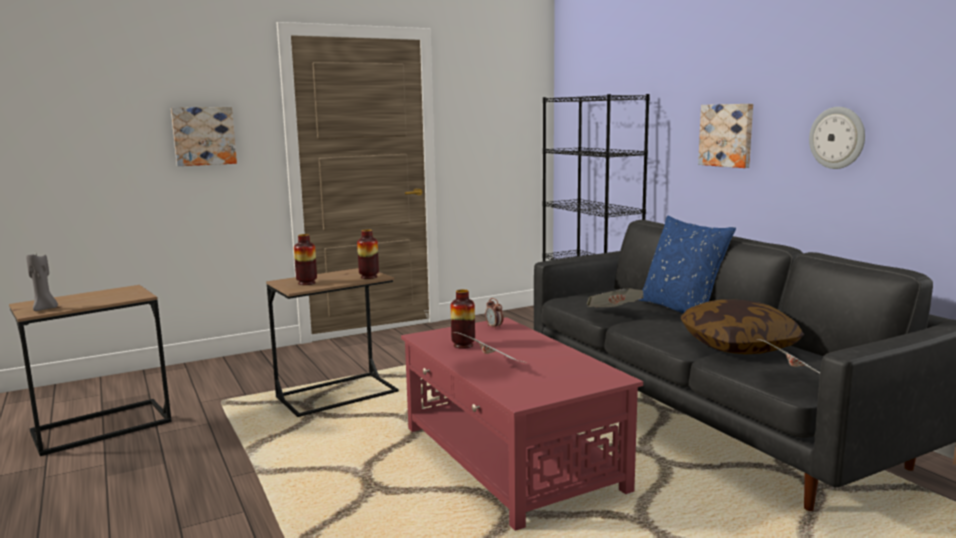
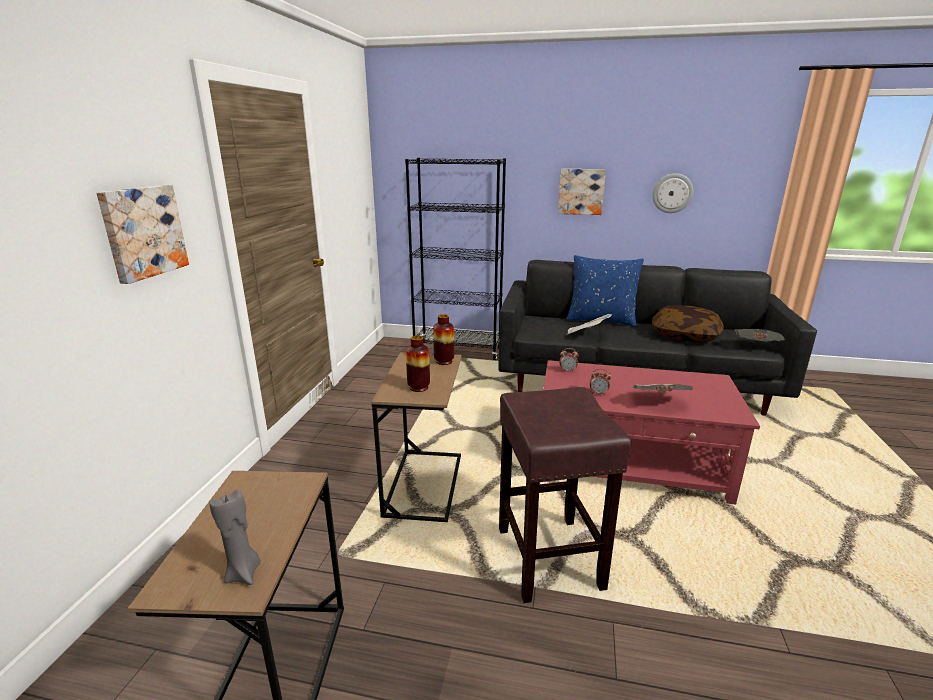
camera: 50 degrees left, 10 degrees up
vase [451,289,475,349] -> alarm clock [590,369,611,396]
none -> brown stool [499,387,631,603]

